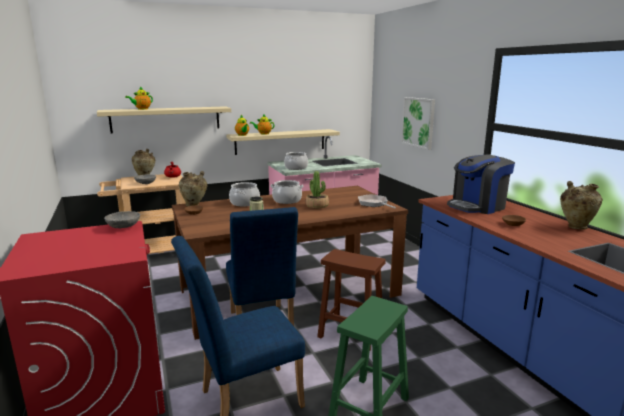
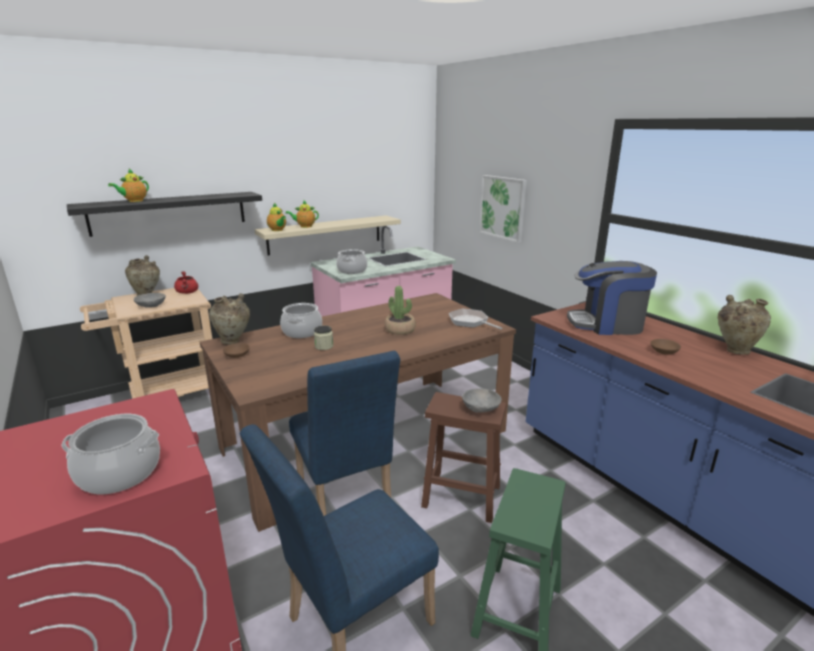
camera: 10 degrees left, 5 degrees up
beige shelf [97,106,231,133] -> black shelf [67,192,262,237]
grey bowl [104,211,140,228] -> grey bowl moved to [462,388,502,413]
cooking pot [270,180,304,204] -> cooking pot moved to [61,414,160,494]
coffee machine [447,154,515,214] -> coffee machine turned 45 degrees clockwise [567,261,657,335]

